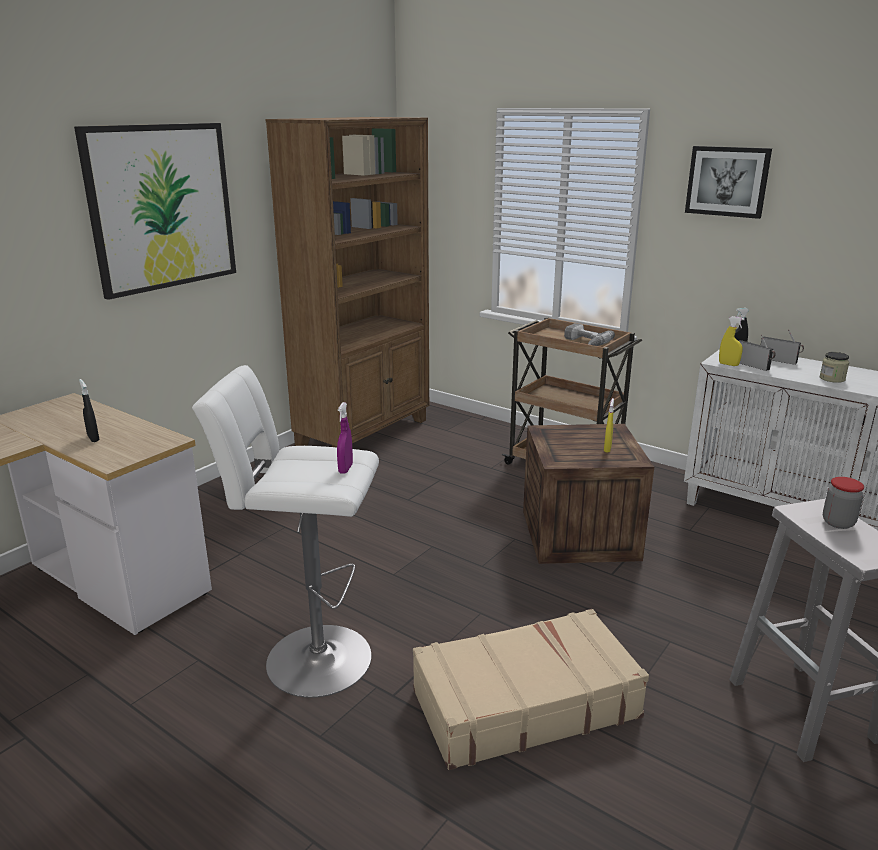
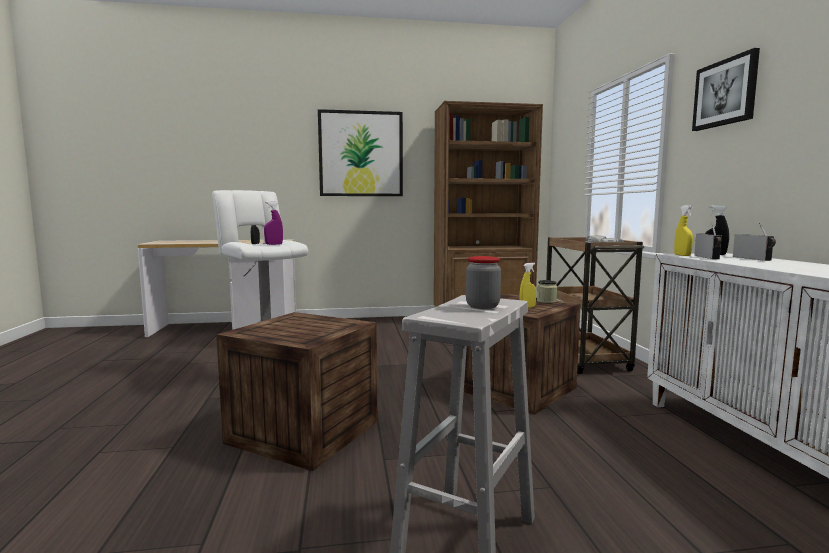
camera: 45 degrees right, 15 degrees down
beige suitcase [413,609,649,770] -> crate [216,312,378,471]
jar [820,352,849,383] -> jar moved to [537,280,557,303]

